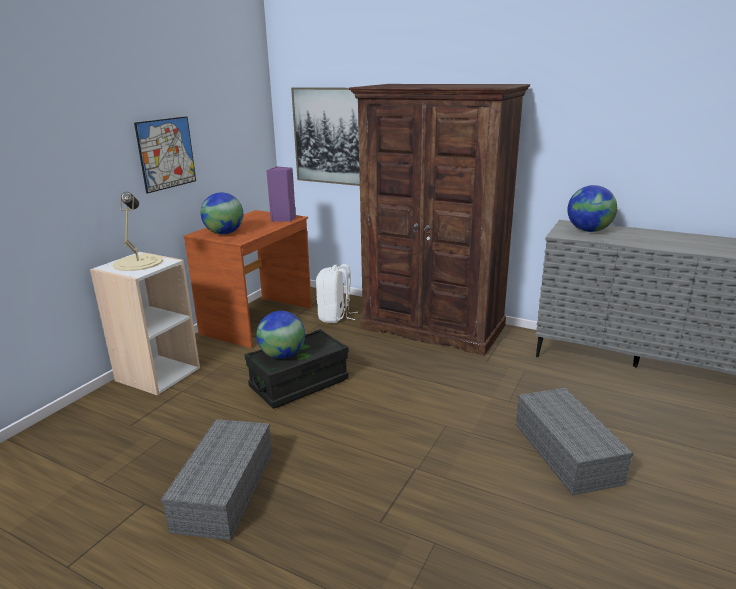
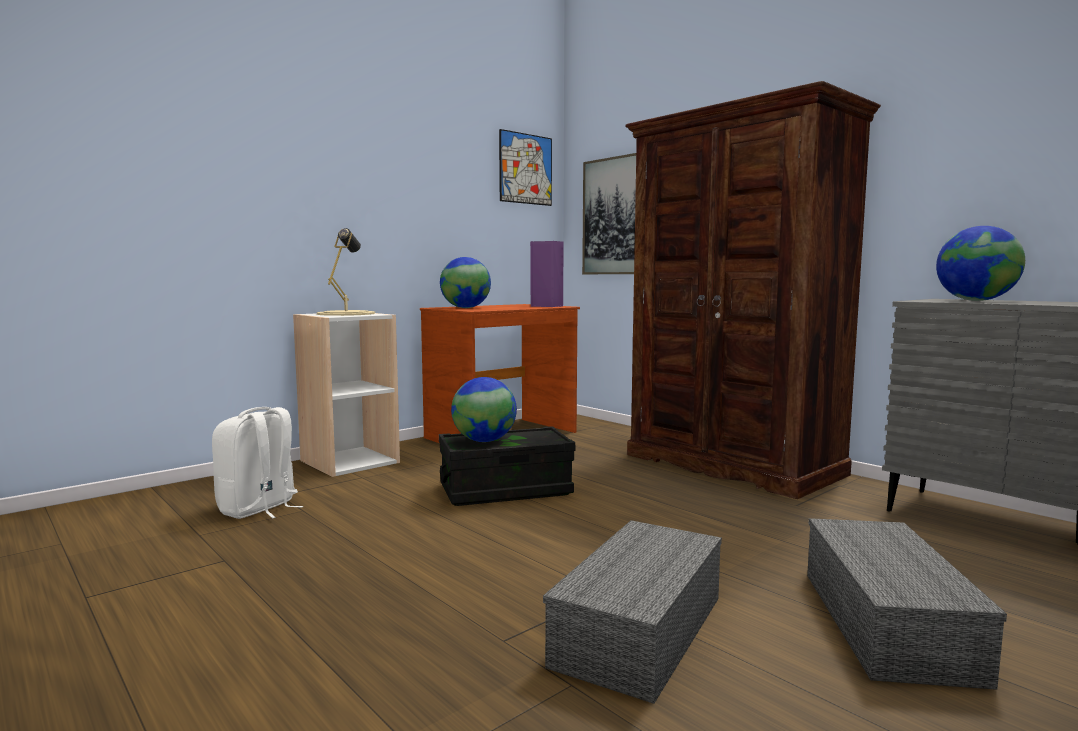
camera: 20 degrees right, 15 degrees down
picture [134,116,196,194] -> picture moved to [499,129,552,206]
grey storage box [161,419,272,540] -> grey storage box moved to [543,520,722,704]
white backpack [316,264,358,323] -> white backpack moved to [212,407,303,519]

